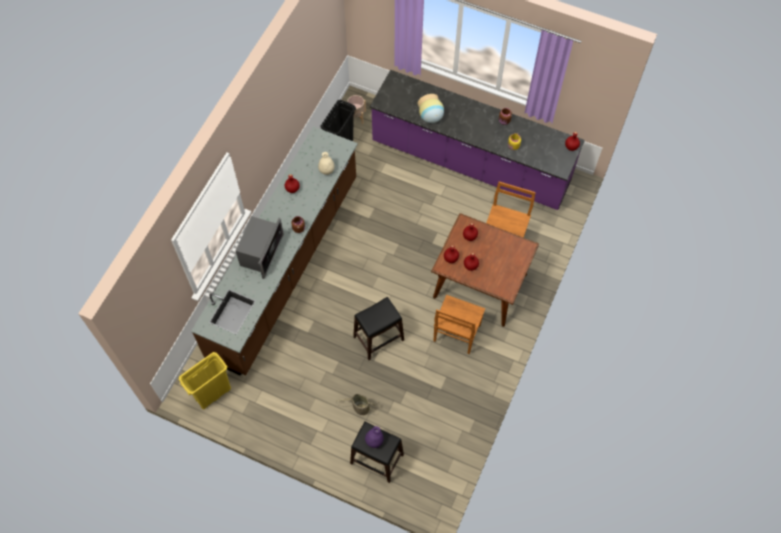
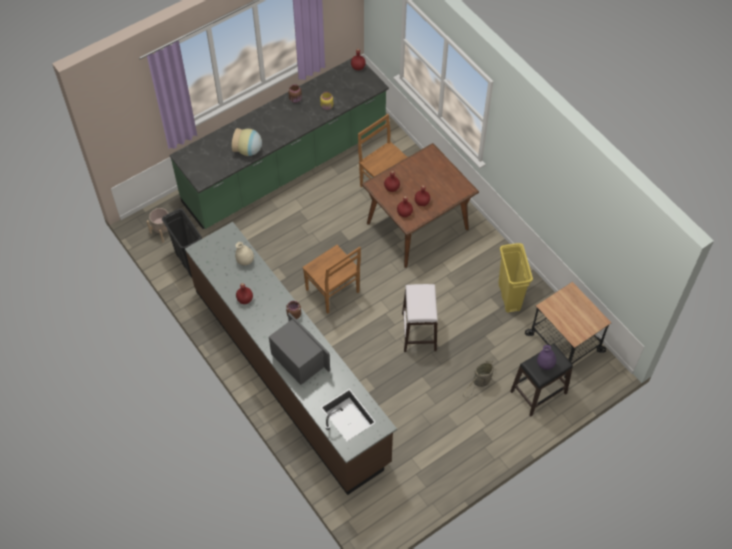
camera: 60 degrees left, 5 degrees down
yellow trash can [179,352,231,409] -> yellow trash can moved to [498,243,533,313]
black stool [353,297,404,360] -> white stool [402,284,438,352]
purple counter [370,70,585,210] -> green counter [170,58,389,229]
brown chair [434,295,485,354] -> brown chair moved to [302,245,361,314]
none -> cart [525,282,611,378]

